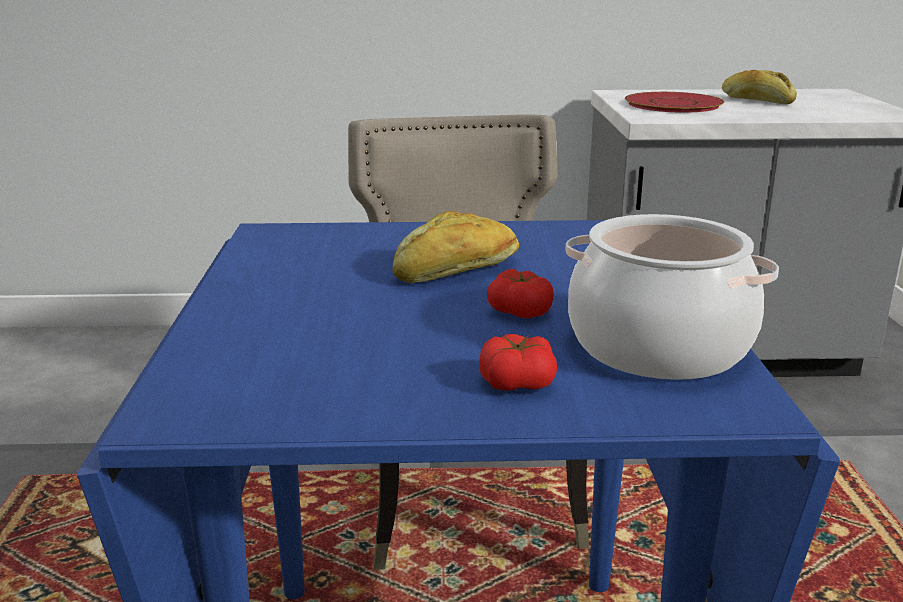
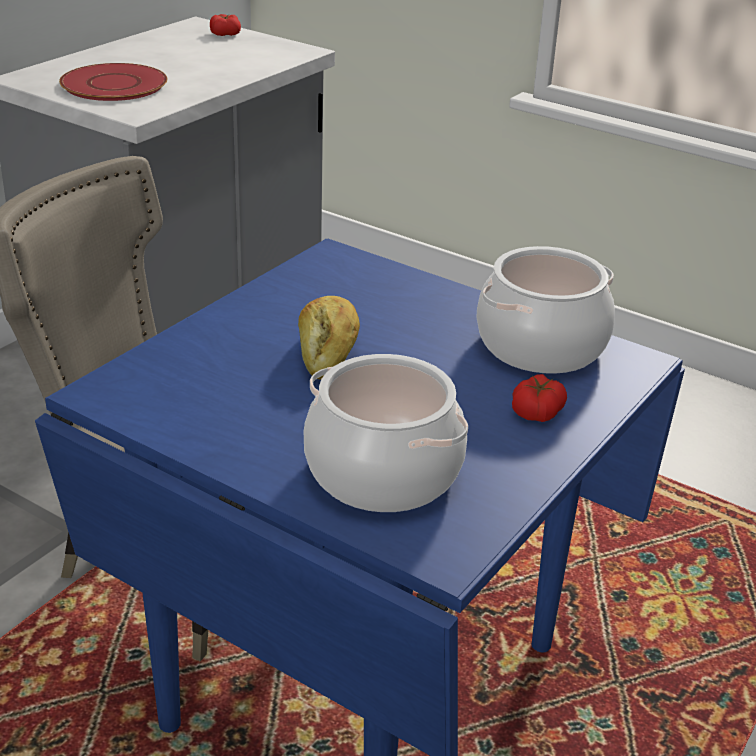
camera: 55 degrees left, 10 degrees up
tomato [487,269,554,318] -> tomato moved to [210,14,241,36]
bread [722,70,797,104] -> none
none -> cooking pot [304,354,468,512]

